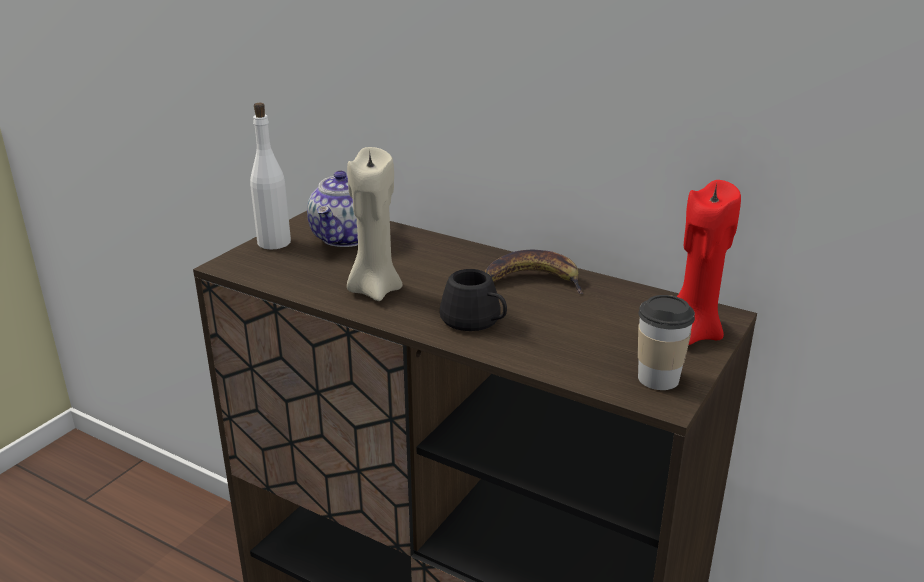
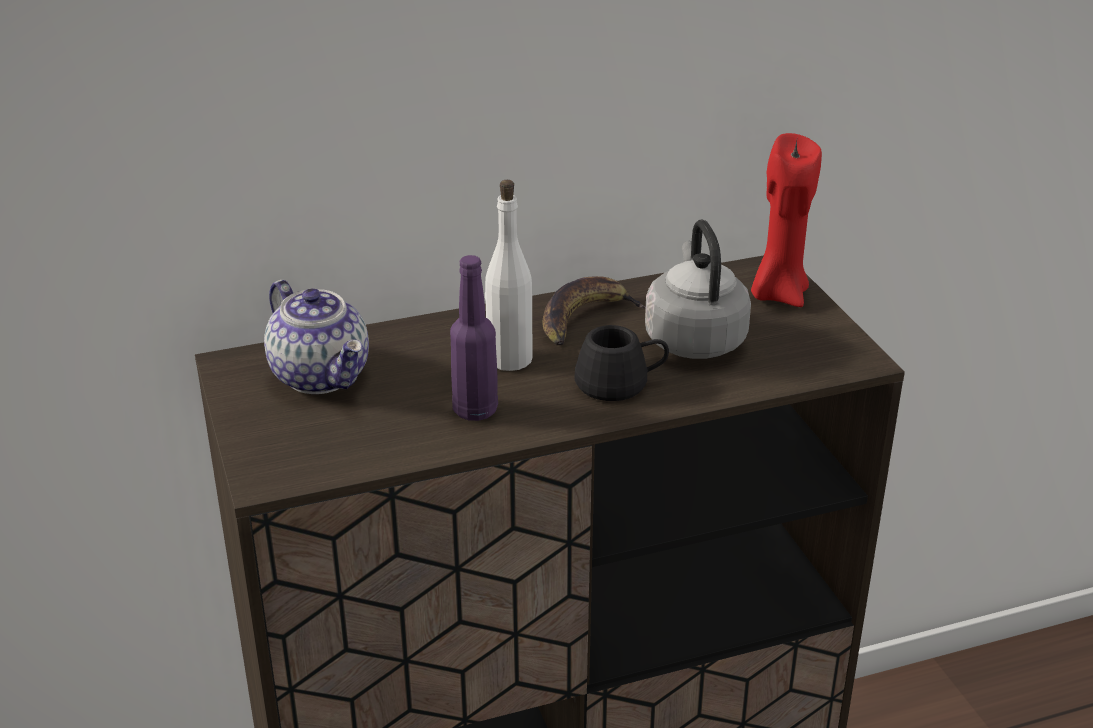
camera: 50 degrees left, 5 degrees up
white bottle [250,103,291,249] -> white bottle moved to [485,180,533,371]
beige candle [347,147,403,301] -> purple bottle [450,255,498,421]
cup [638,295,695,390] -> none
none -> grey kettle [645,219,751,359]

